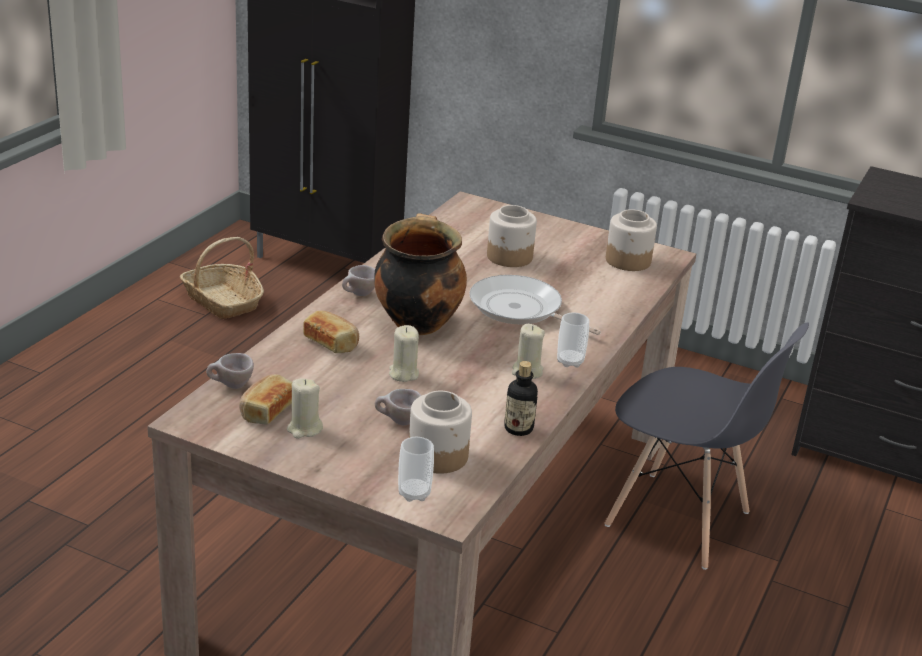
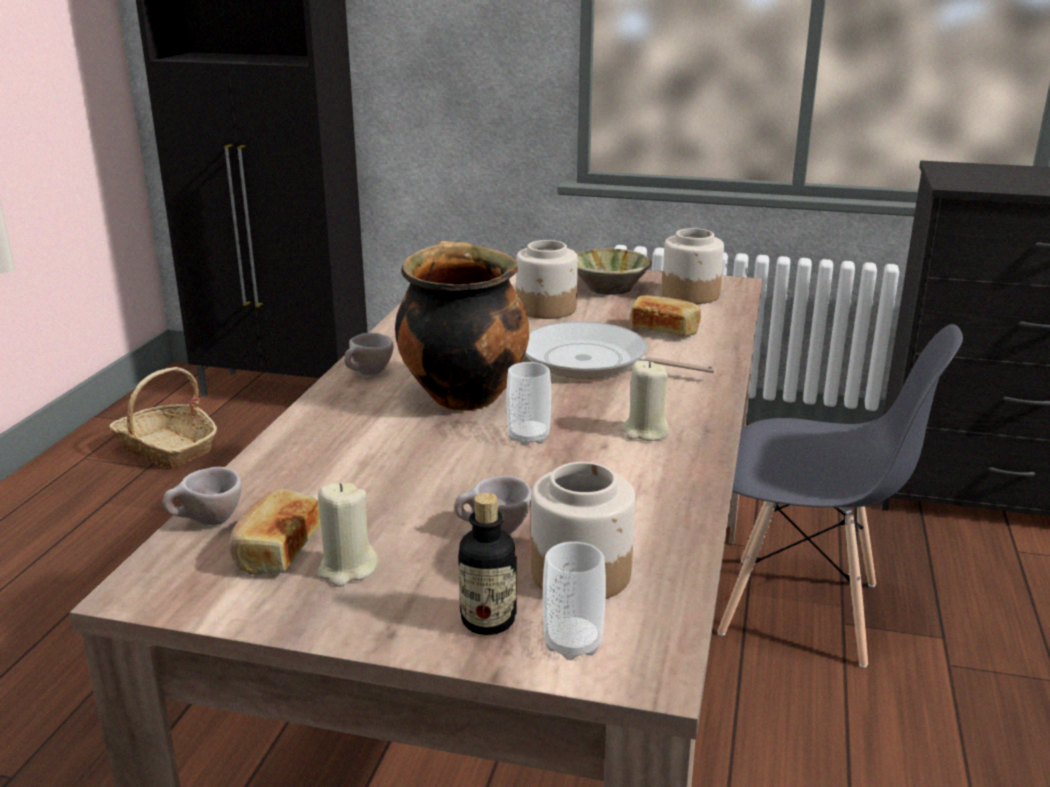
camera: 10 degrees left, 5 degrees down
bread [303,310,359,353] -> bread moved to [630,296,701,336]
beige candle [389,325,419,382] -> none
bottle [504,361,538,436] -> bottle moved to [458,493,517,635]
cup [557,312,589,368] -> cup moved to [507,362,551,446]
none -> beige bowl [577,249,652,295]

